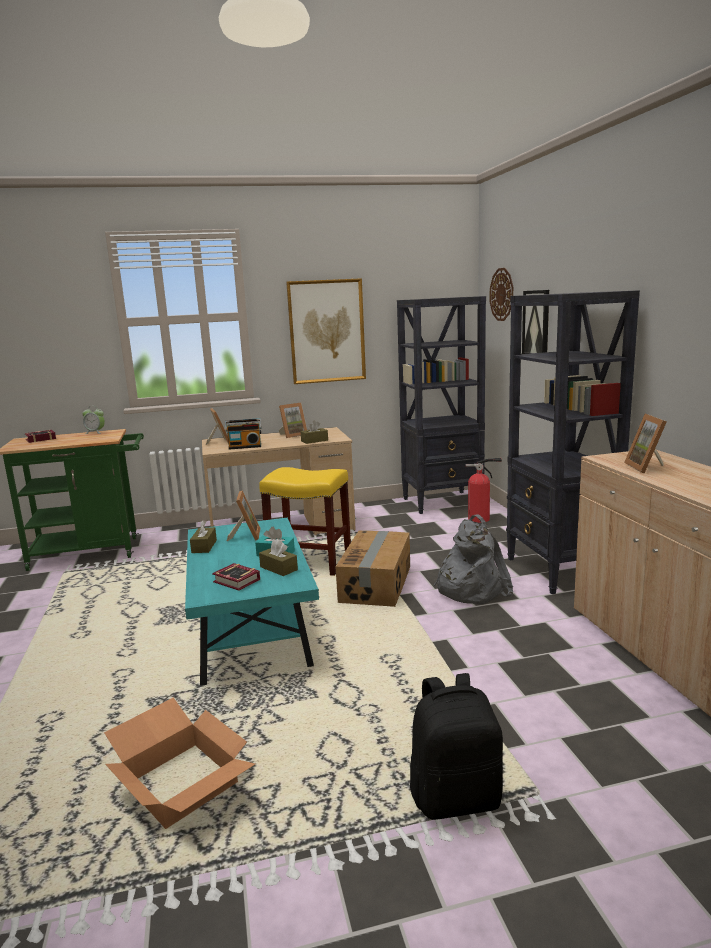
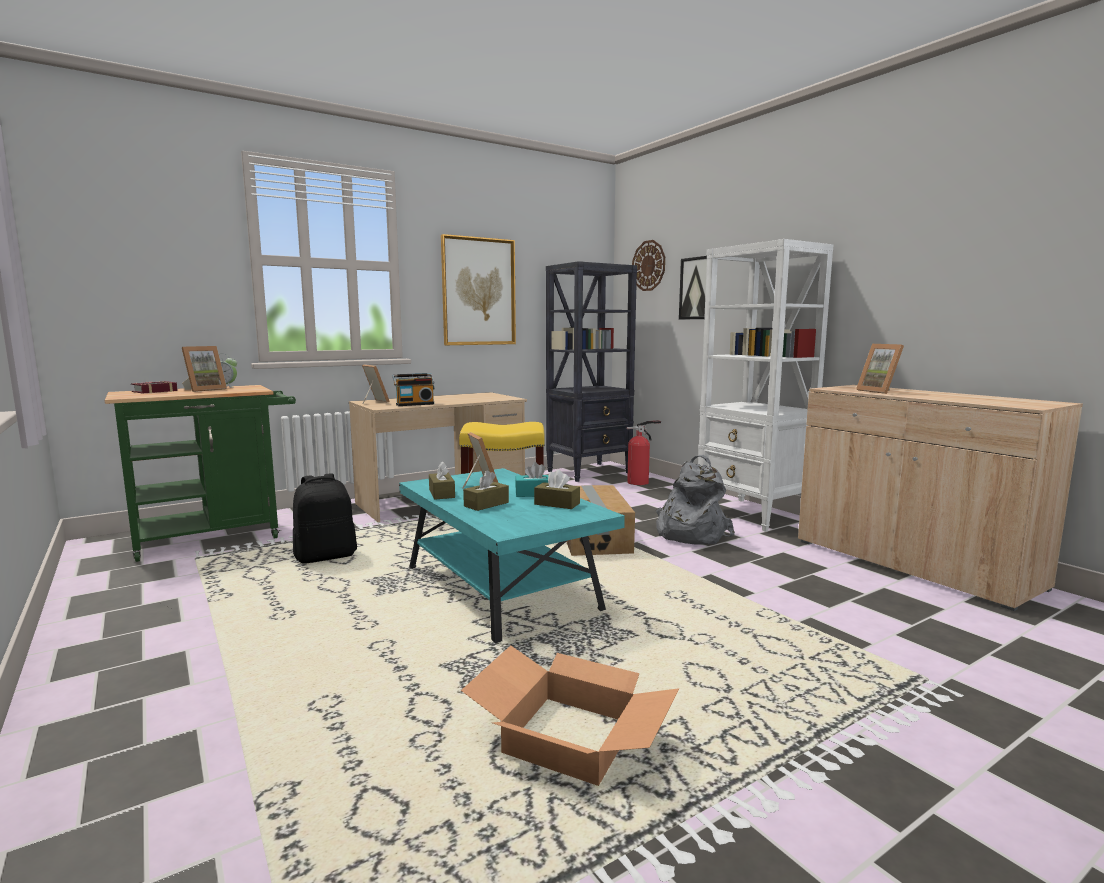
camera: 20 degrees left, 5 degrees down
book [212,563,260,591] -> none
picture frame [279,403,307,438] -> picture frame moved to [182,346,227,392]
brown tissue box [300,421,328,444] -> brown tissue box moved to [463,471,509,511]
black backpack [410,673,503,820] -> black backpack moved to [293,473,357,564]
black bookcase [506,290,640,594] -> white bookcase [698,239,833,532]

